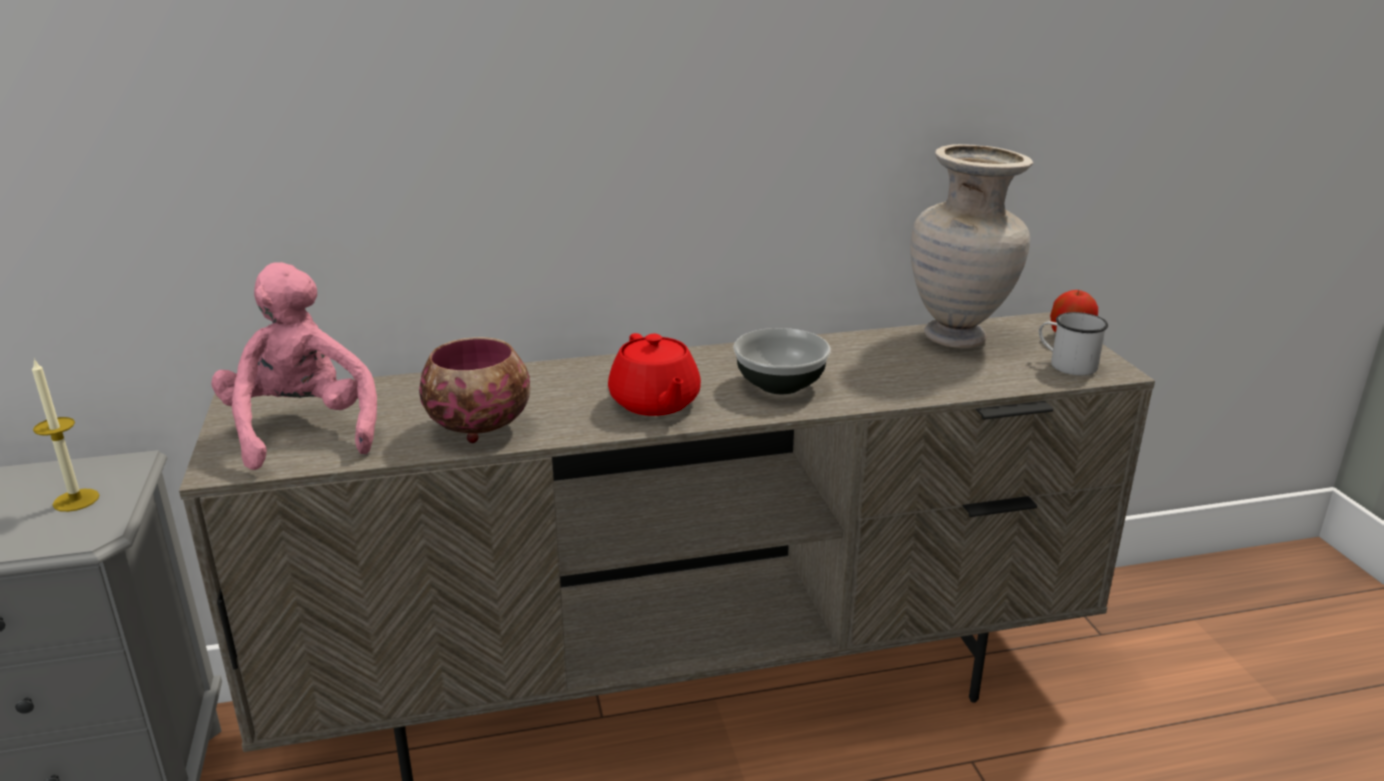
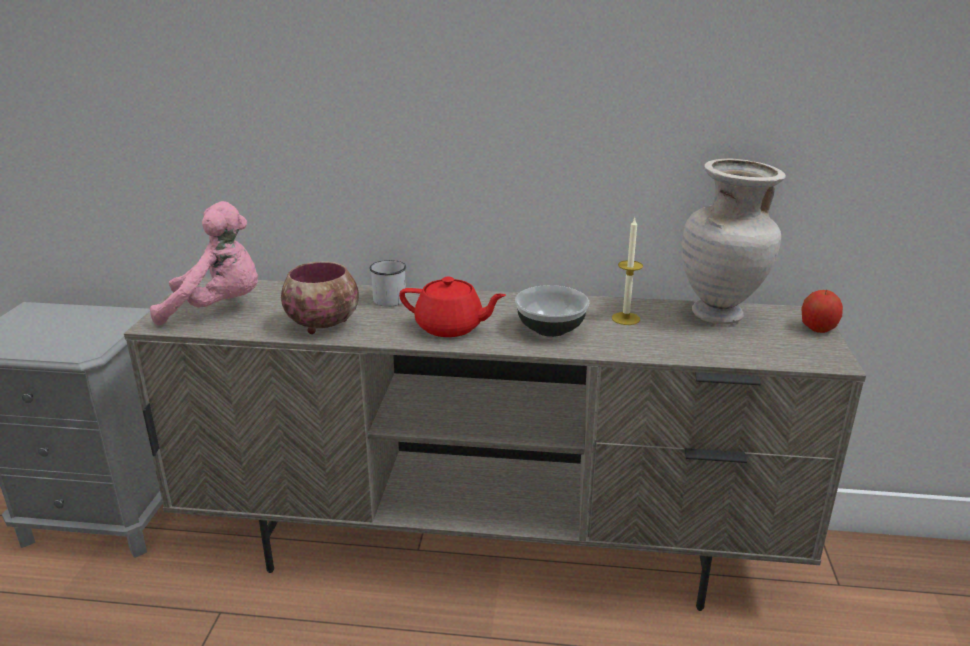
camera: 20 degrees right, 0 degrees up
candle [32,358,99,512] -> candle moved to [612,218,643,325]
pink plush toy [211,262,377,470] -> pink plush toy turned 90 degrees clockwise [150,201,258,326]
red teapot [608,333,701,416] -> red teapot turned 75 degrees counterclockwise [399,277,506,337]
white mug [1039,312,1108,376] -> white mug moved to [369,260,406,307]

